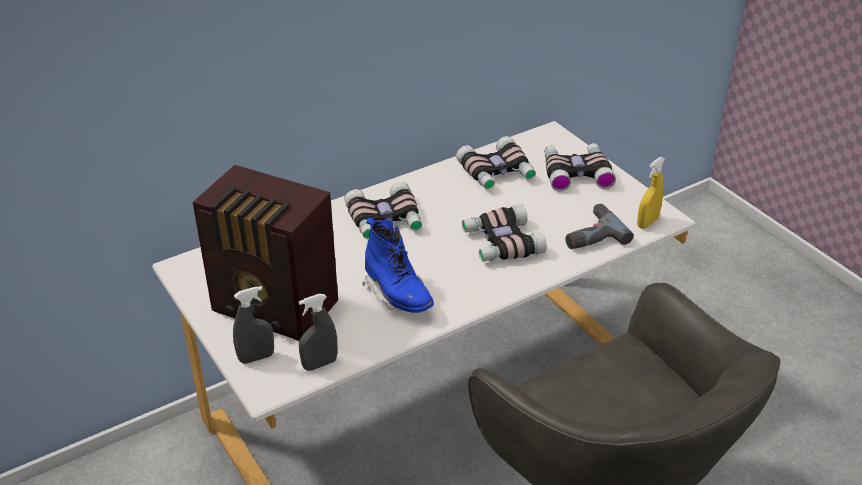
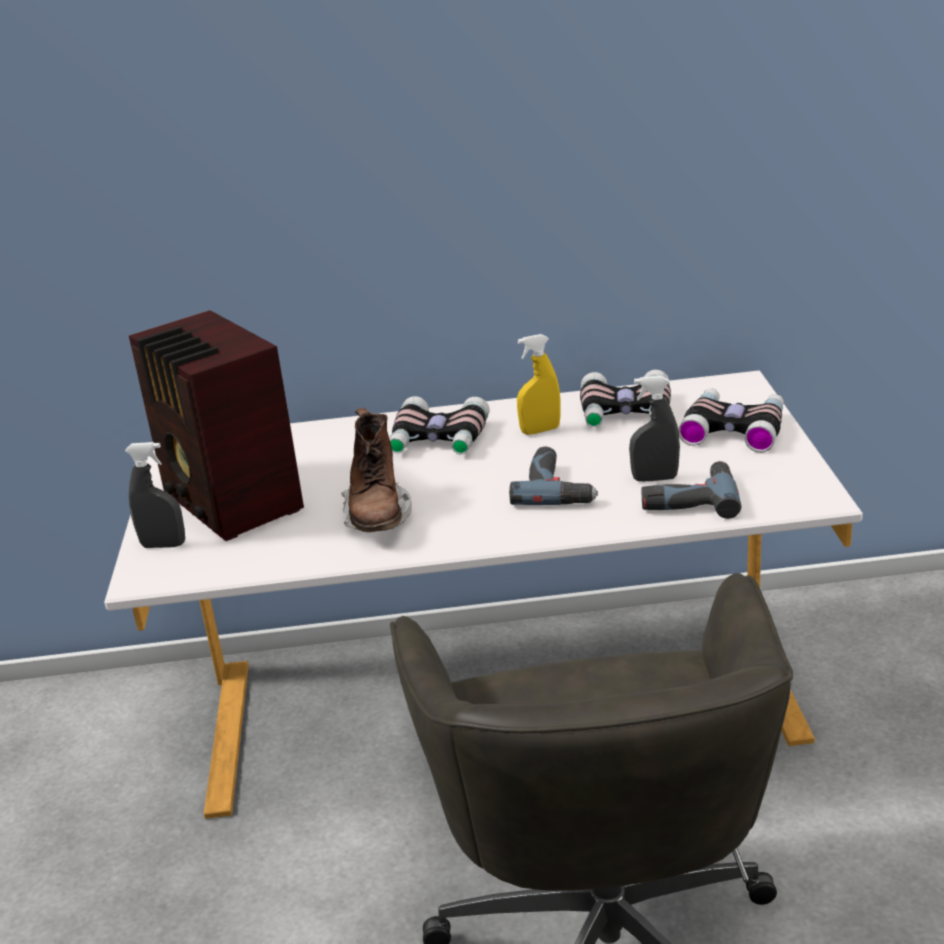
camera: 30 degrees right, 10 degrees down
grey spray bottle [299,294,337,371] -> grey spray bottle moved to [629,376,680,482]
blue boot [363,218,434,313] -> brown boot [341,407,412,532]
binoculars [462,204,547,262] -> power drill [509,446,598,505]
yellow spray bottle [637,156,665,229] -> yellow spray bottle moved to [517,334,561,435]

